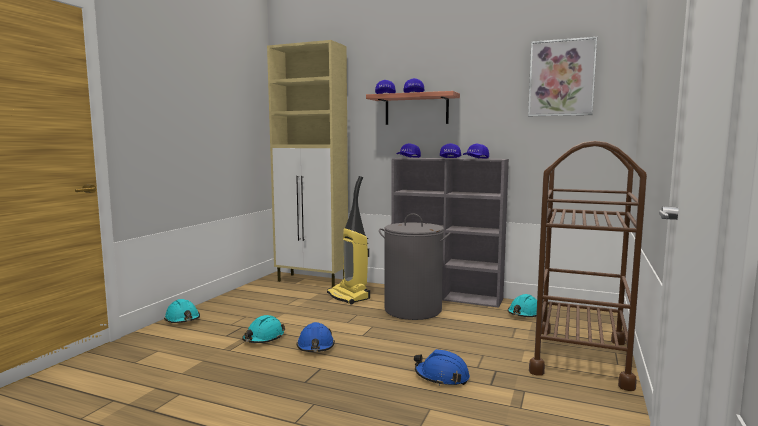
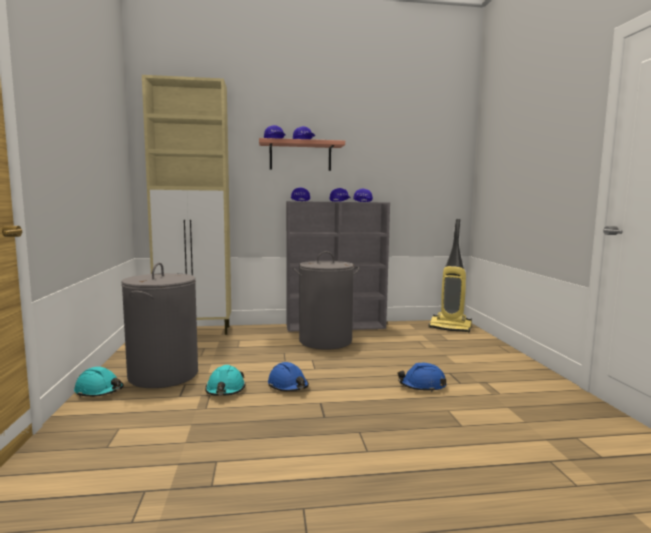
camera: 30 degrees left, 0 degrees up
vacuum cleaner [327,176,370,304] -> vacuum cleaner moved to [429,219,472,333]
turquoise hard hat [508,294,537,317] -> none
picture [528,37,597,116] -> none
brown cart [529,141,647,391] -> none
none -> grey laundry basket [121,263,198,388]

